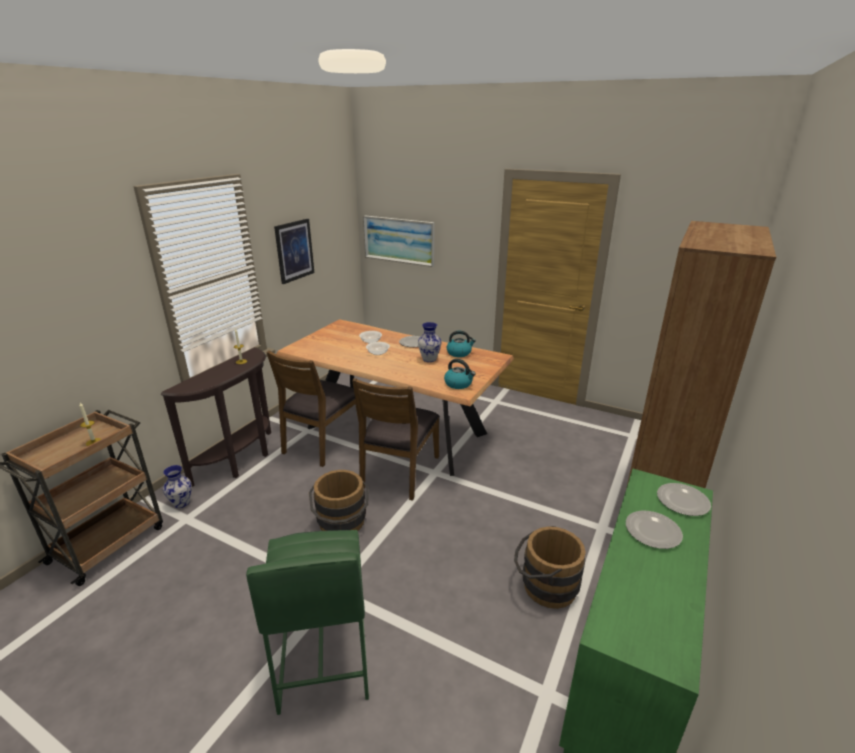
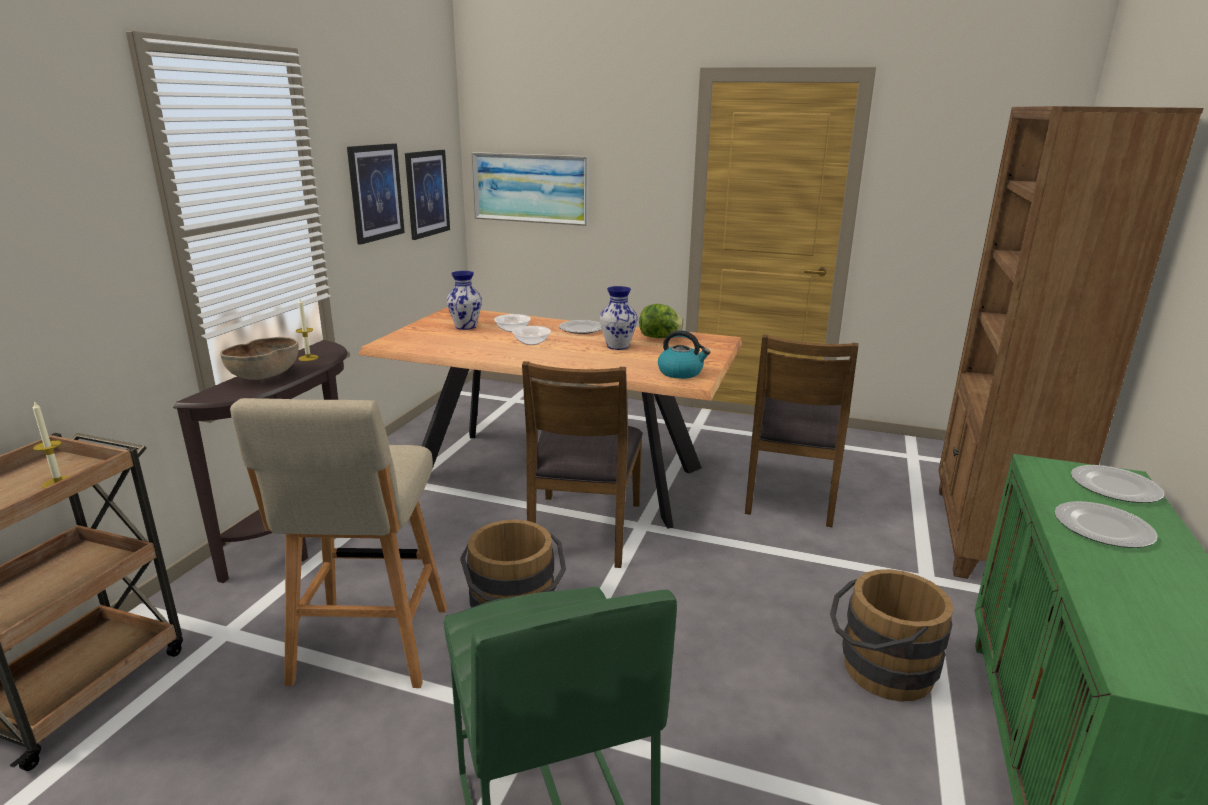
camera: 10 degrees left, 5 degrees down
vase [163,465,192,508] -> vase moved to [446,271,482,330]
brown chair [266,350,359,467] -> brown chair moved to [745,334,858,527]
kettle [446,331,476,357] -> lettuce [639,304,684,338]
none -> brown bowl [220,337,299,380]
none -> beige stool [230,398,447,688]
none -> picture [405,150,450,240]

